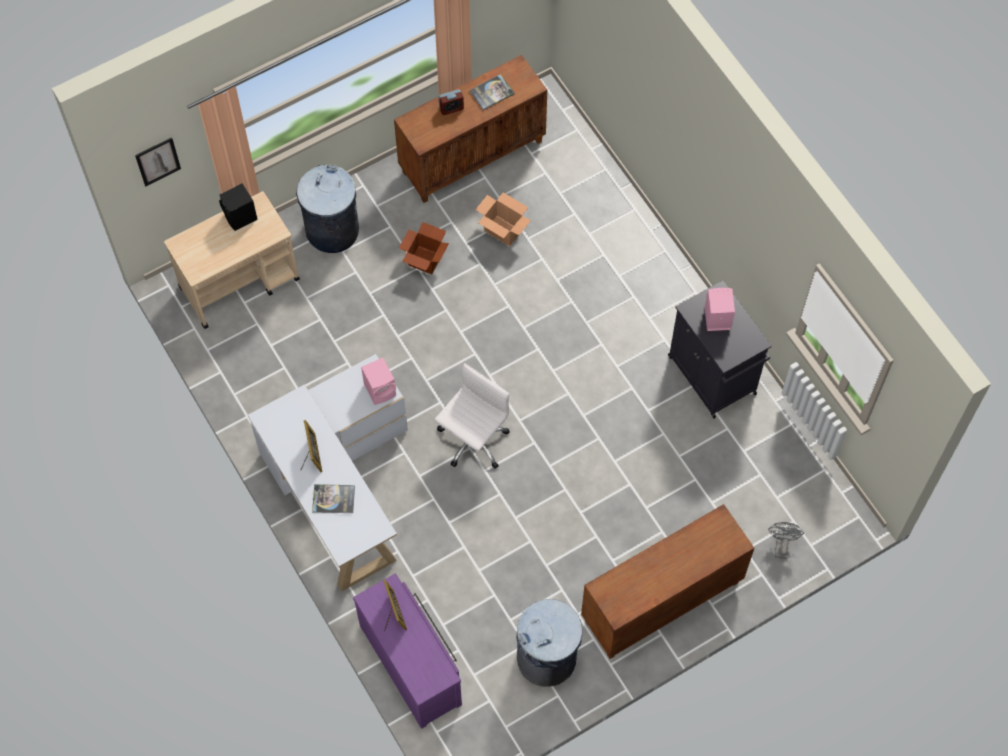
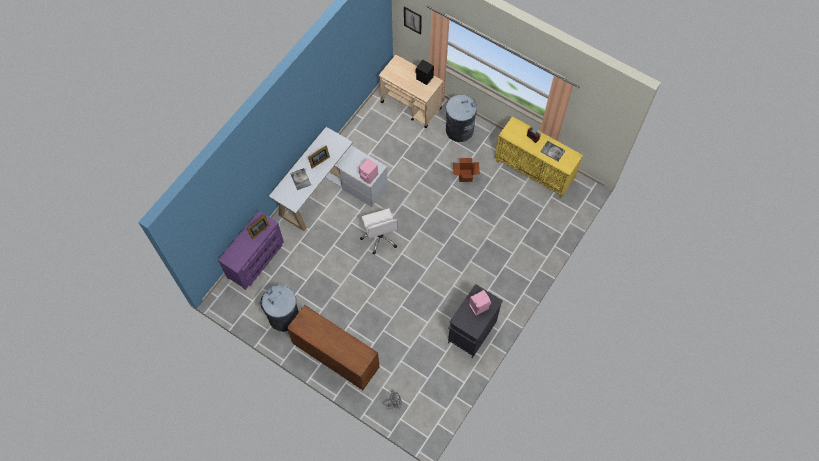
camera: 65 degrees right, 0 degrees up
brown cabinet [394,55,547,203] -> yellow cabinet [495,116,583,199]
white office chair [434,363,510,468] -> white office chair turned 60 degrees clockwise [360,208,398,255]
cardboard box [475,193,531,246] -> none

